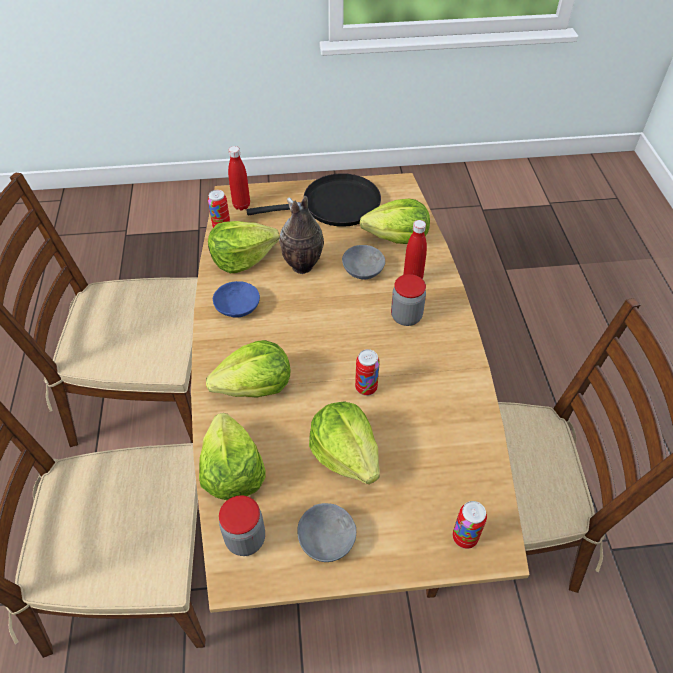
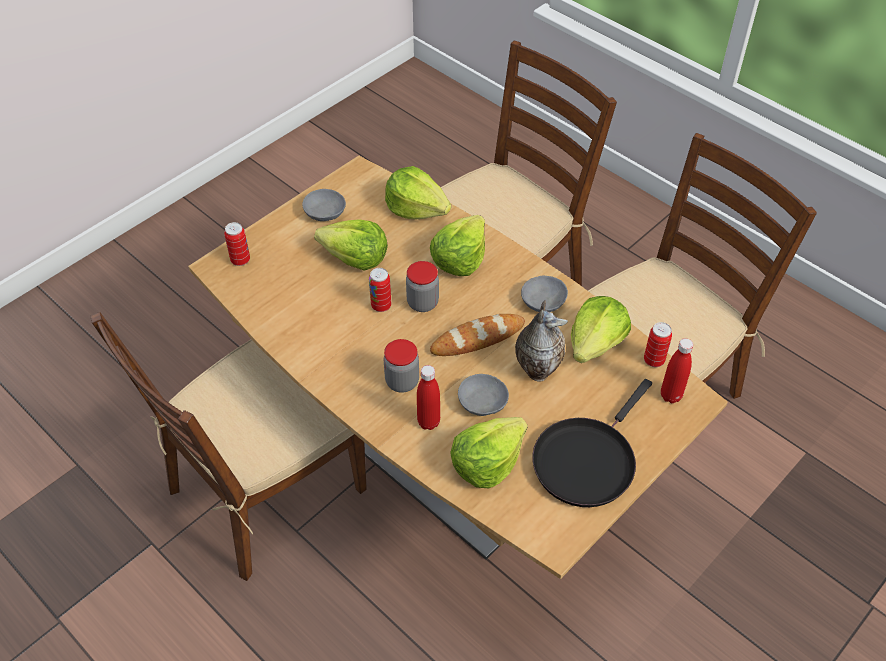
camera: 140 degrees right, 0 degrees up
blue bowl [213,281,260,318] -> grey bowl [521,276,568,312]
jar [219,495,265,556] -> jar moved to [406,261,439,312]
none -> bread [430,314,525,356]

